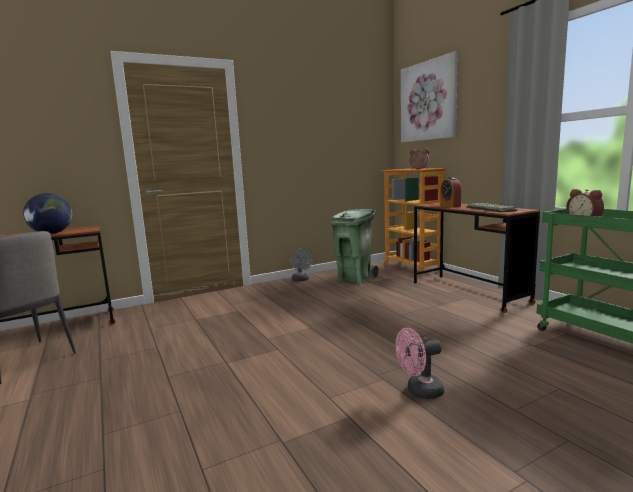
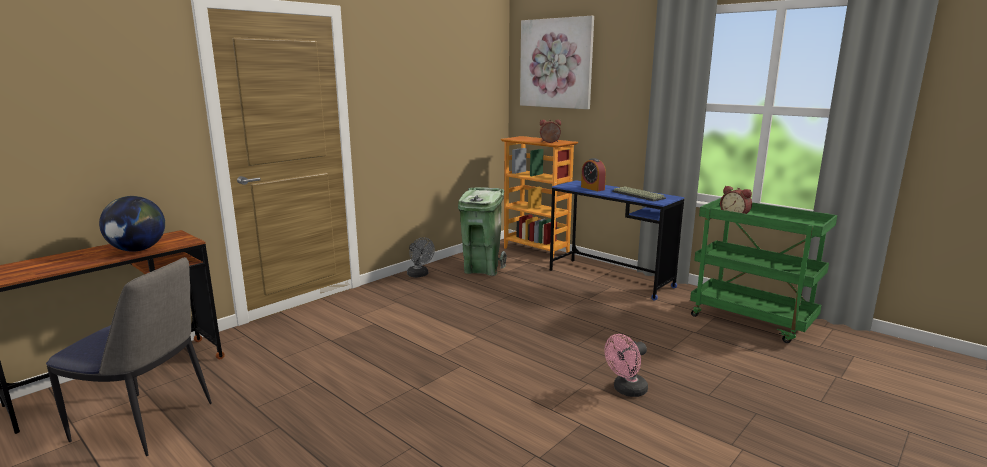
camera: 20 degrees left, 5 degrees up
brown desk [414,202,540,313] -> blue desk [550,180,684,301]

